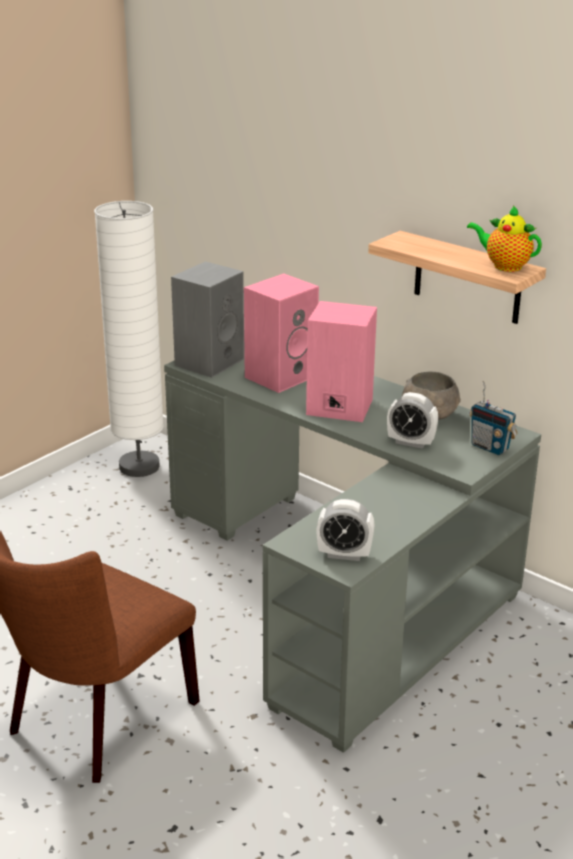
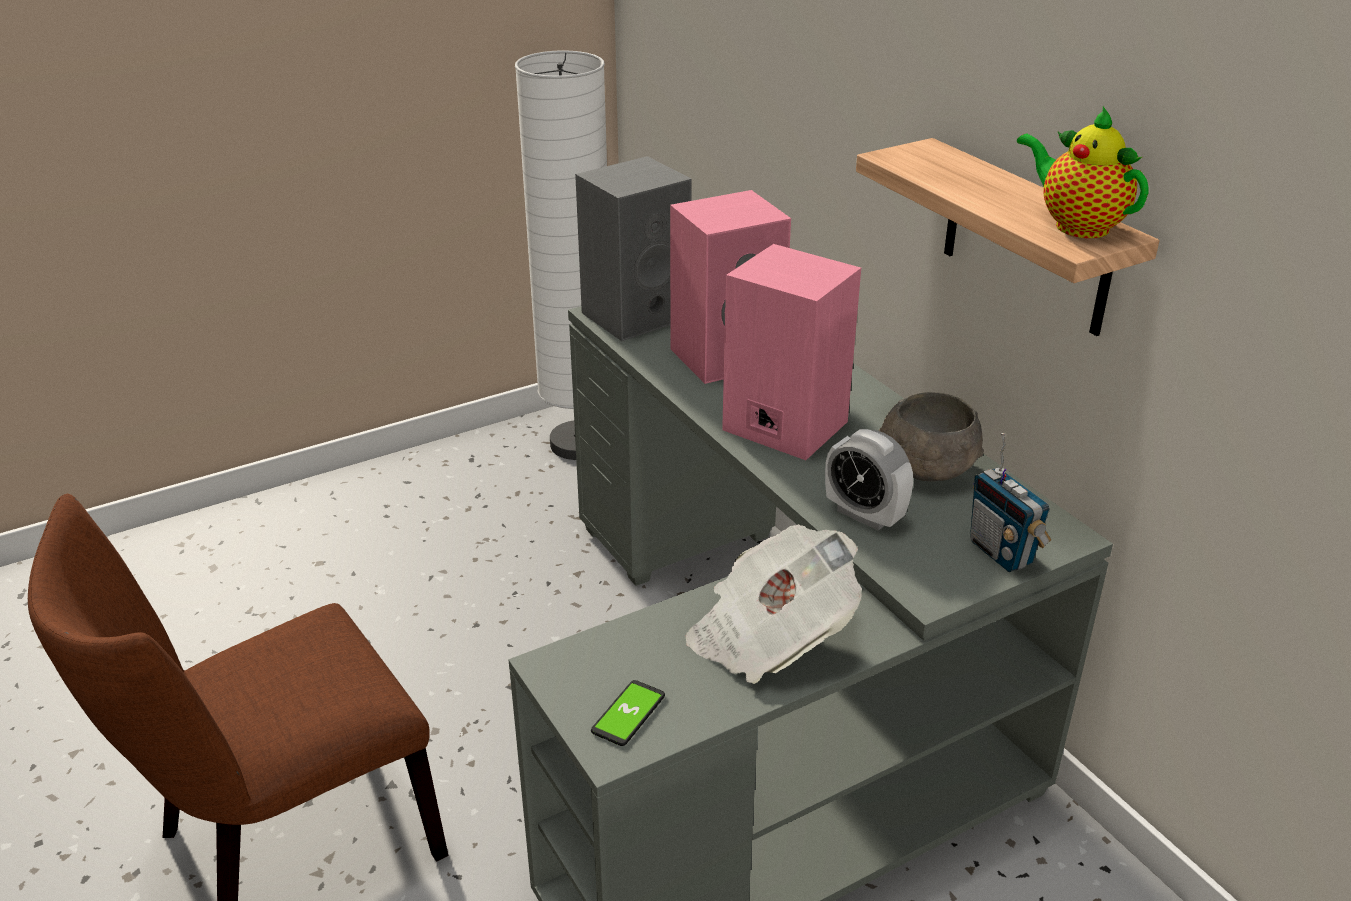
camera: 20 degrees right, 5 degrees up
alarm clock [317,499,374,561] -> phone [591,680,665,746]
none -> newspaper [686,524,862,684]

